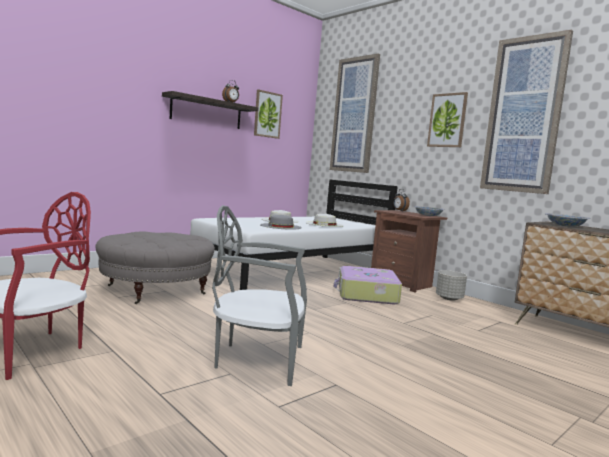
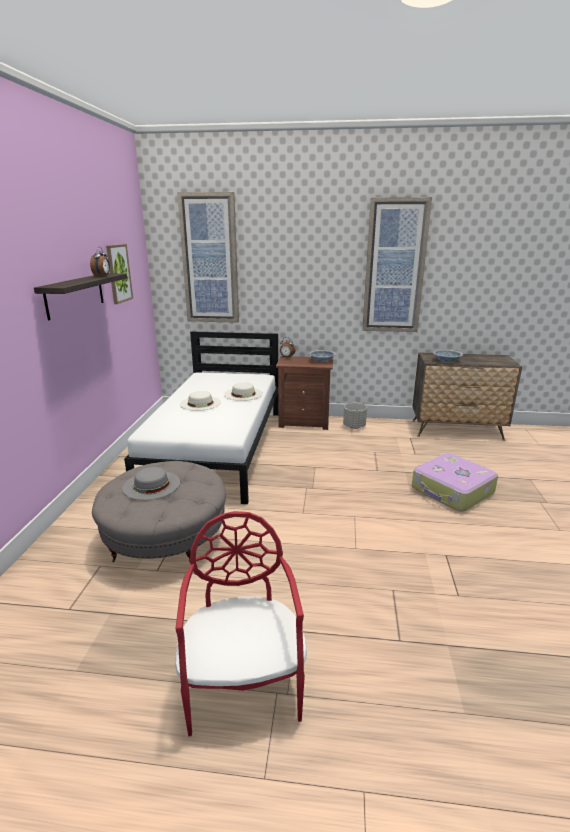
camera: 40 degrees left, 15 degrees up
grey chair [212,205,307,386] -> none
grey hat [260,215,302,230] -> grey hat moved to [122,467,180,500]
suitcase [334,266,402,304] -> suitcase moved to [412,453,498,512]
picture [427,92,468,147] -> none

